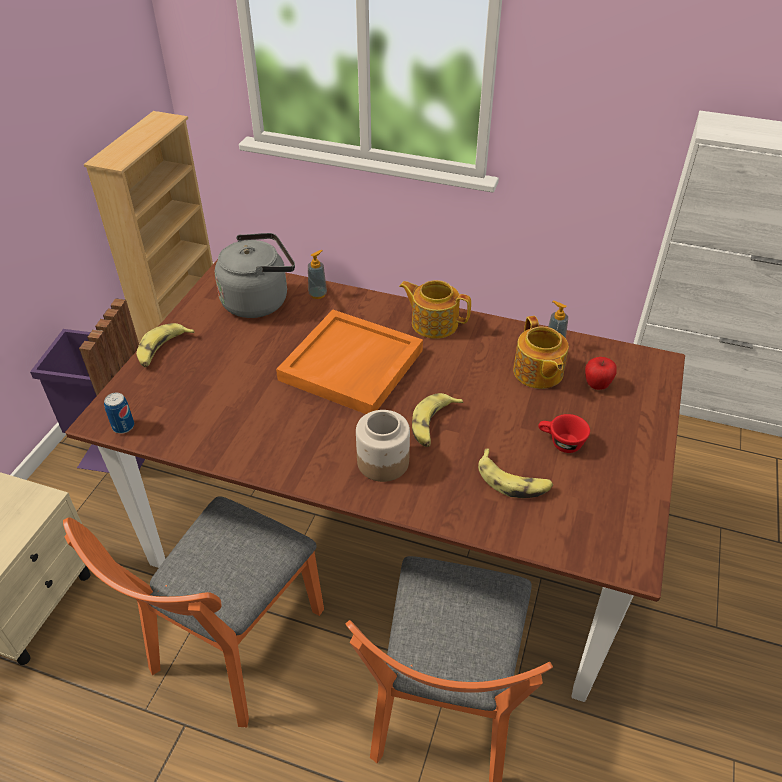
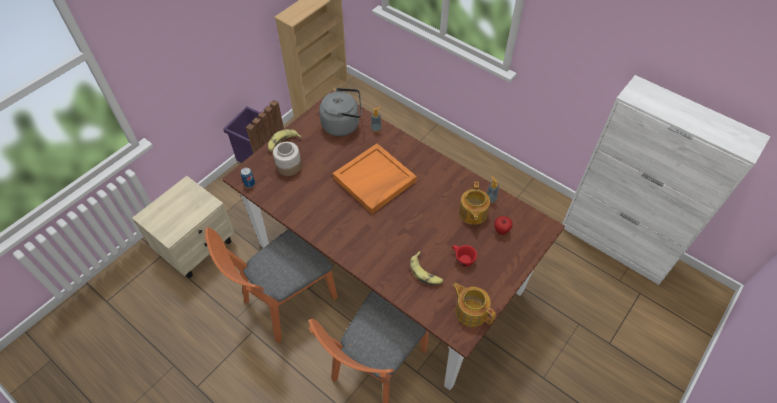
camera: 20 degrees right, 10 degrees up
jar [356,410,410,482] -> jar moved to [273,142,302,176]
teapot [399,280,471,339] -> teapot moved to [452,283,496,327]
banana [412,393,463,447] -> none

